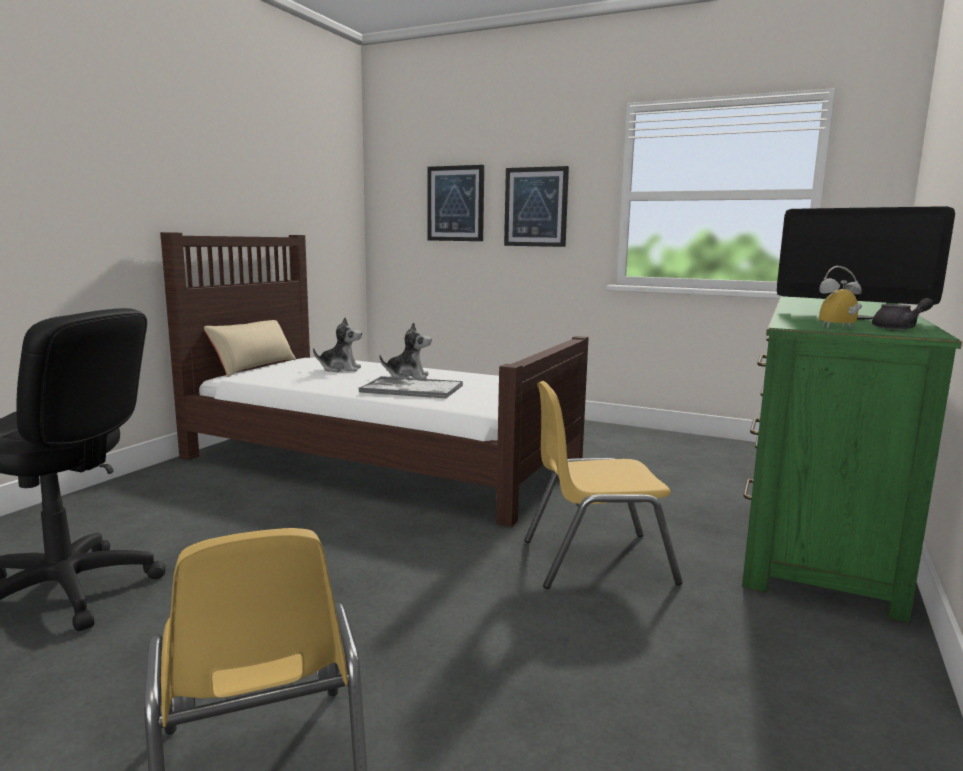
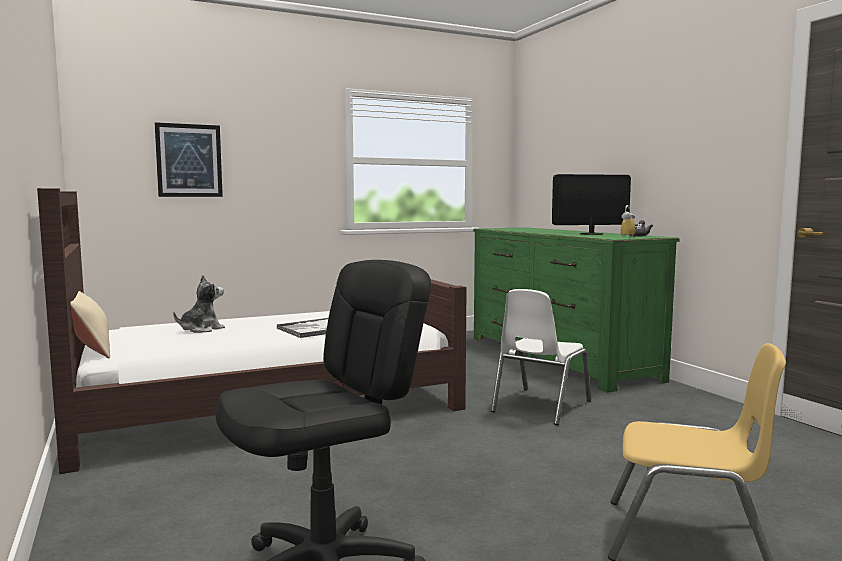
camera: 50 degrees left, 5 degrees down
plush toy [379,322,432,379] -> none
picture [504,166,569,247] -> none
yellow chair [524,381,683,589] -> white chair [491,289,591,425]

